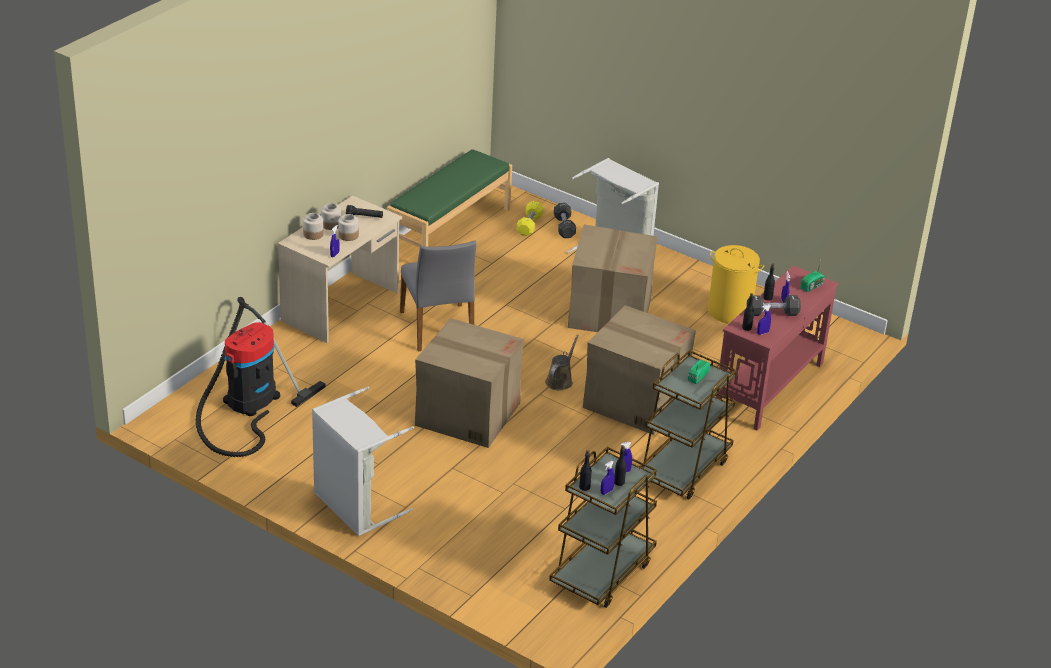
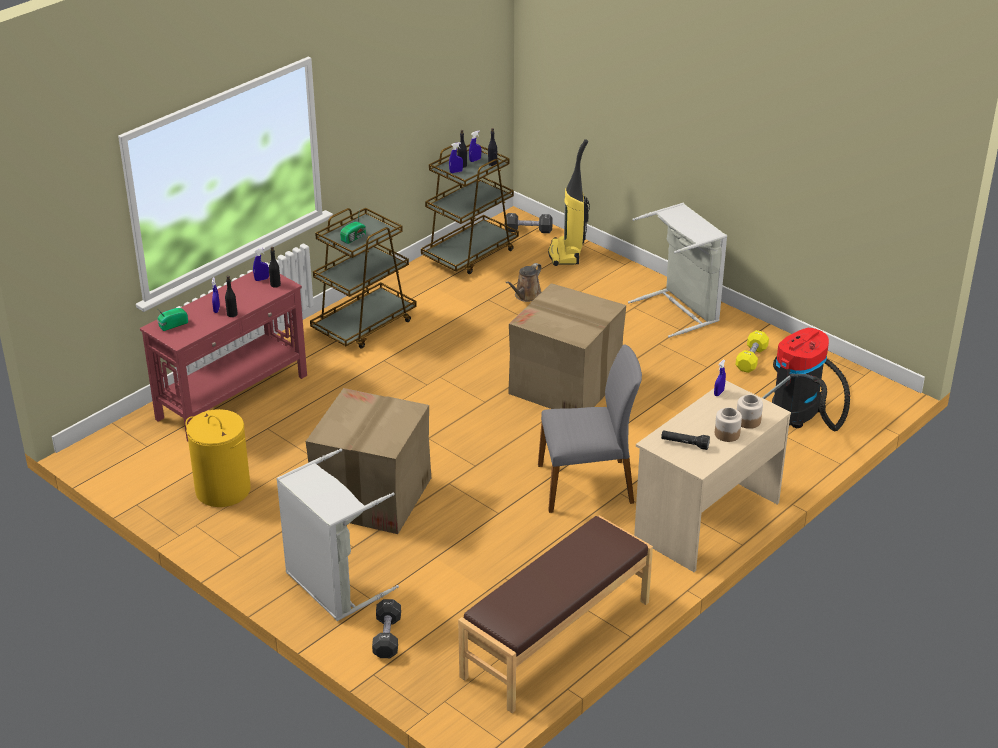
camera: 170 degrees left, 0 degrees up
jar [338,214,359,241] -> none
green bench [387,149,512,248] -> brown bench [458,515,653,713]
grey chair [400,240,476,351] -> grey chair turned 90 degrees clockwise [538,344,642,513]
yellow dumbbell [516,201,544,236] -> yellow dumbbell moved to [736,330,769,373]
brown watering can [545,335,579,391] -> brown watering can moved to [505,263,541,302]
cardboard box [583,305,696,435] -> none
black dumbbell [746,295,801,316] -> black dumbbell moved to [505,213,553,233]
none -> vacuum cleaner [548,139,590,266]

